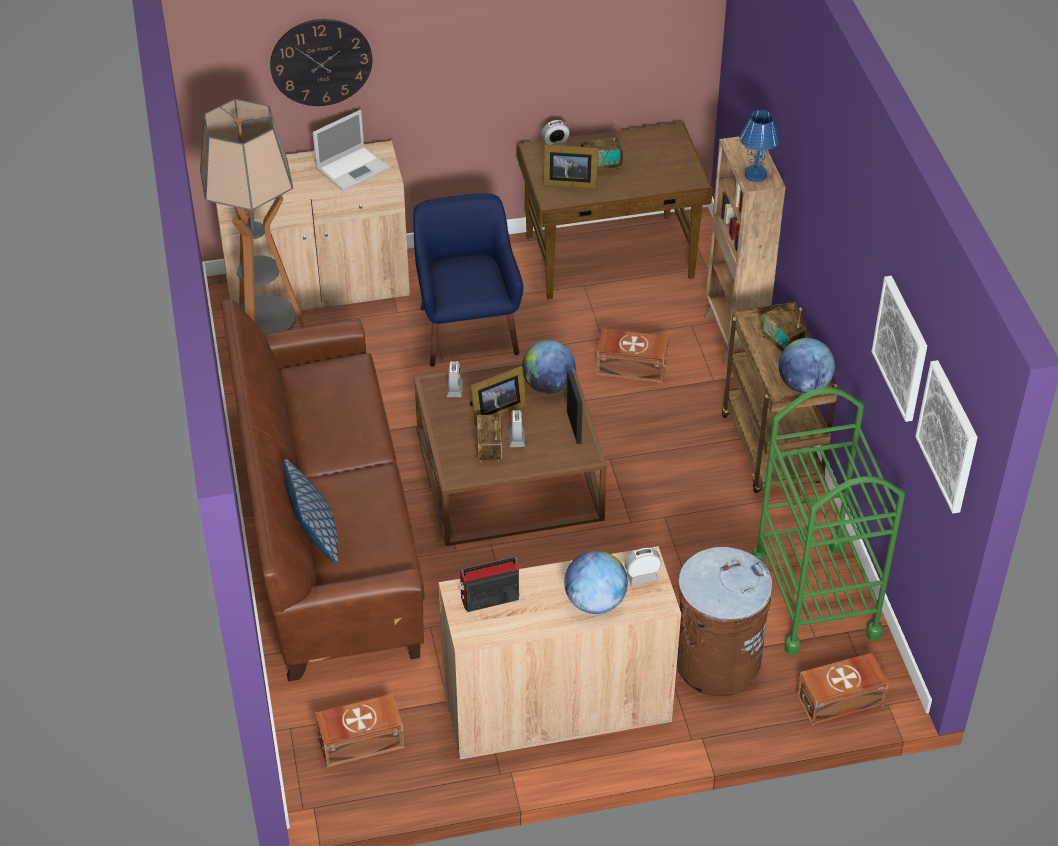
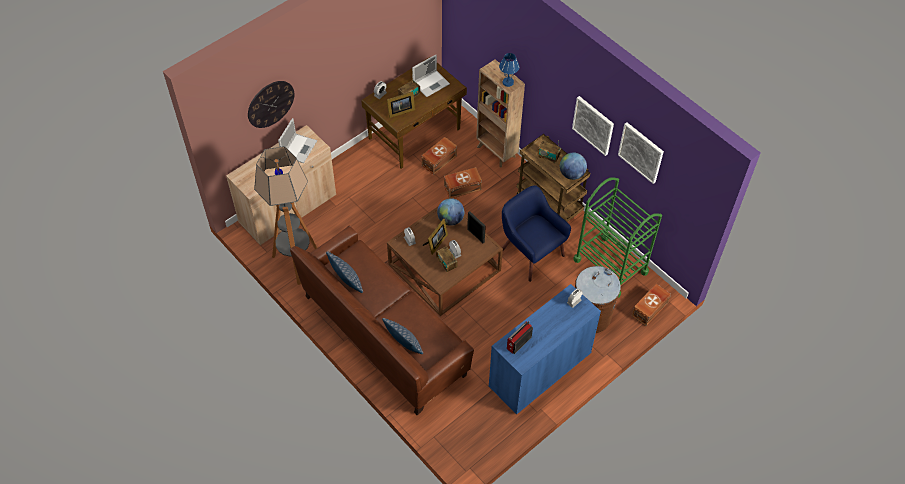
camera: 30 degrees left, 10 degrees up
brown storage box [315,694,404,768] -> brown storage box moved to [422,137,457,175]
blue armchair [413,193,523,367] -> blue armchair moved to [502,185,571,282]
beige cabinet [439,546,681,760] -> blue cabinet [489,284,601,415]
globe [564,551,628,614] -> none
picture [915,360,978,513] -> picture moved to [572,96,614,156]
none -> pillow [326,251,363,293]
none -> laptop [412,55,450,97]

